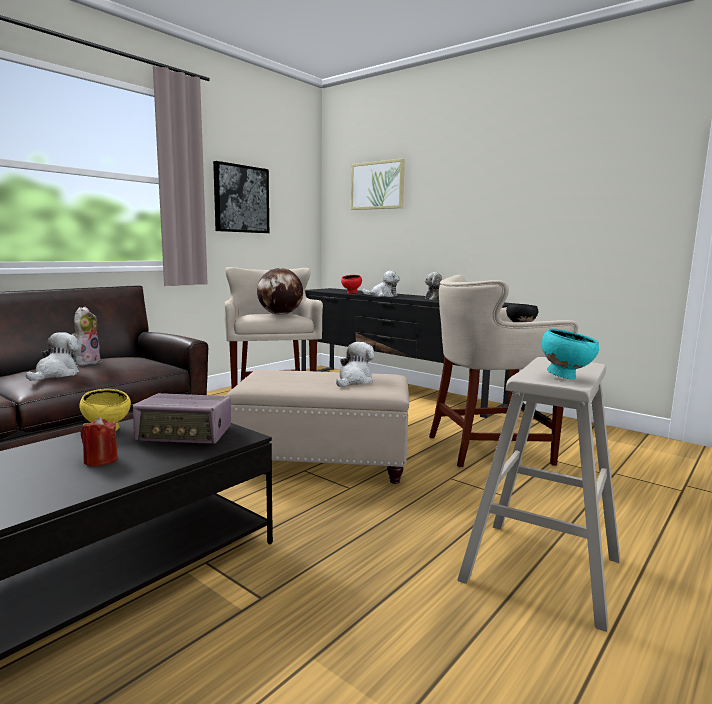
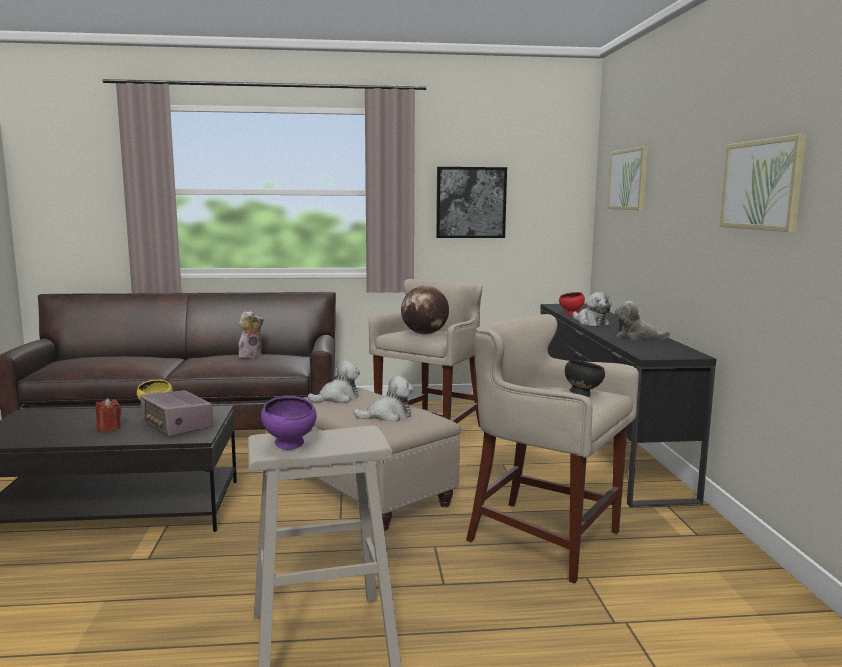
camera: 45 degrees right, 0 degrees up
plush toy [26,332,79,381] -> plush toy moved to [307,361,360,402]
turquoise bowl [542,328,599,379] -> purple bowl [261,396,317,450]
none -> picture [720,134,806,232]

